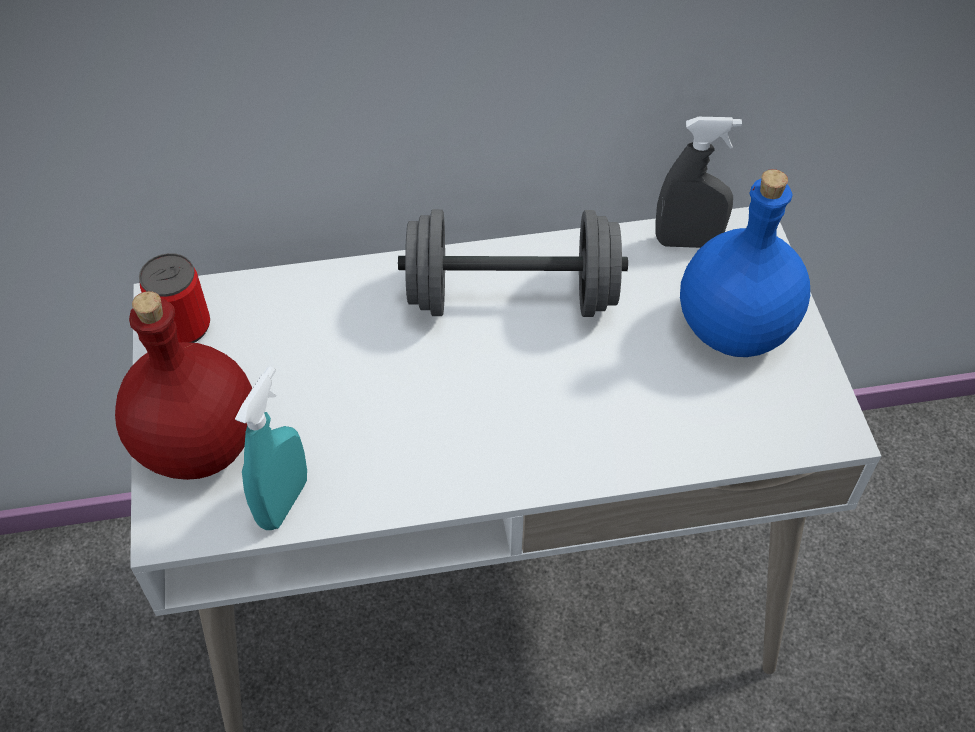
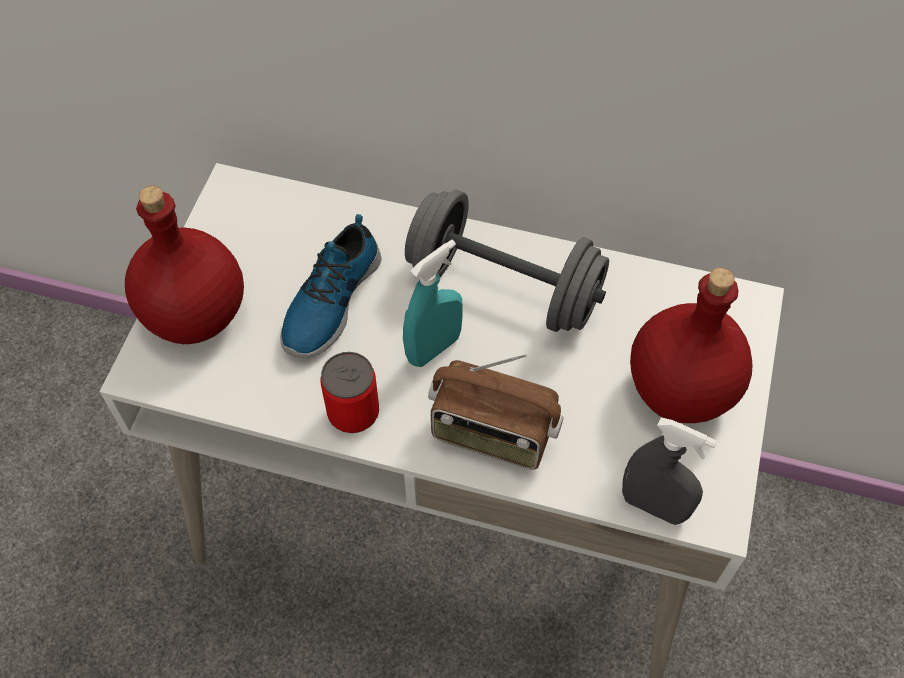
camera: 25 degrees right, 5 degrees up
can [139,253,210,343] -> can moved to [321,352,379,433]
turquoise spray bottle [235,366,307,530] -> turquoise spray bottle moved to [403,239,463,367]
grey spray bottle [655,117,742,248] -> grey spray bottle moved to [622,417,717,525]
blue bottle [680,169,810,357] -> red bottle [630,268,753,423]
none -> shoe [280,214,382,358]
none -> radio [428,354,563,470]

